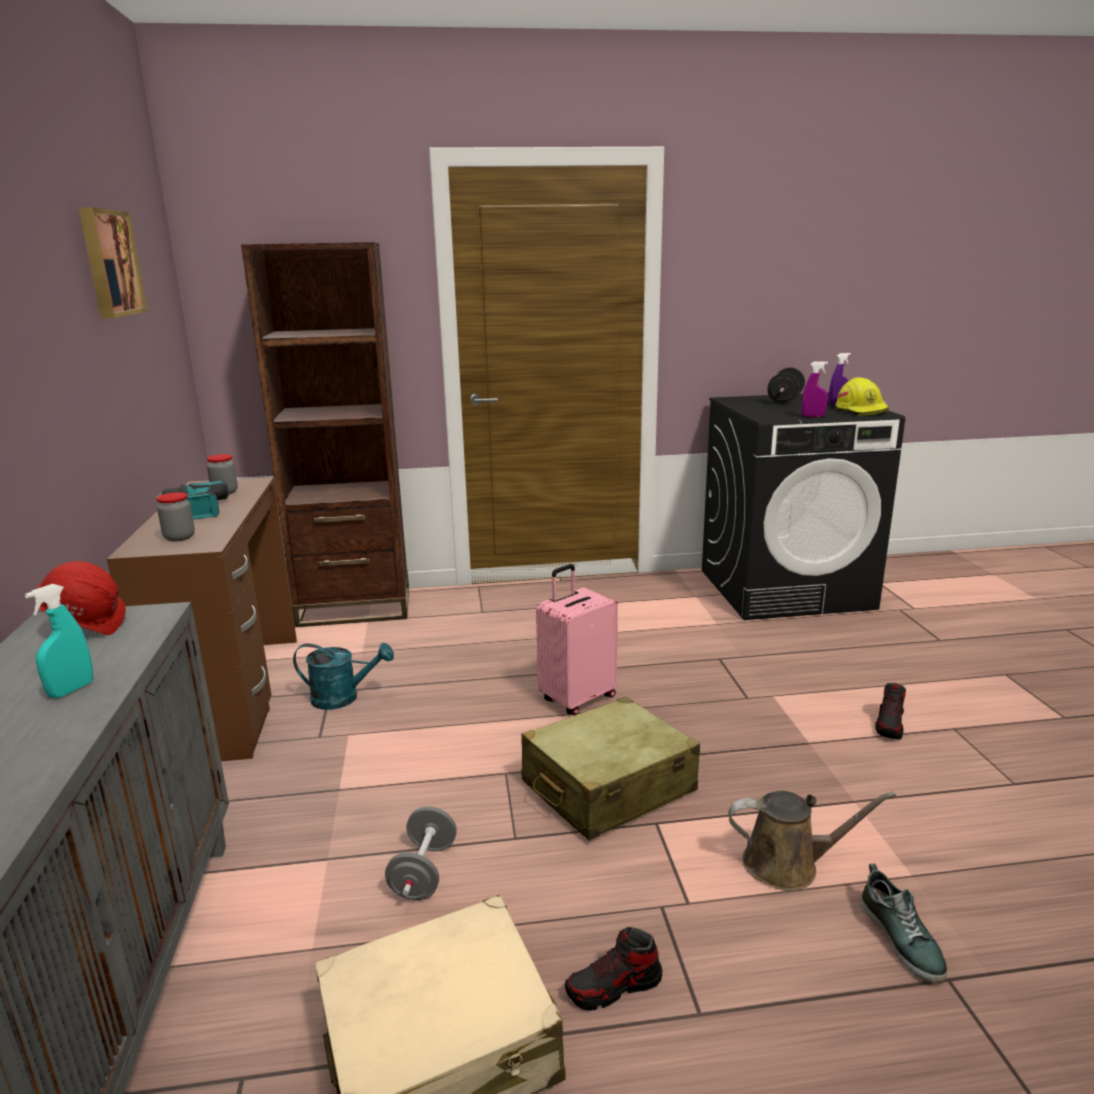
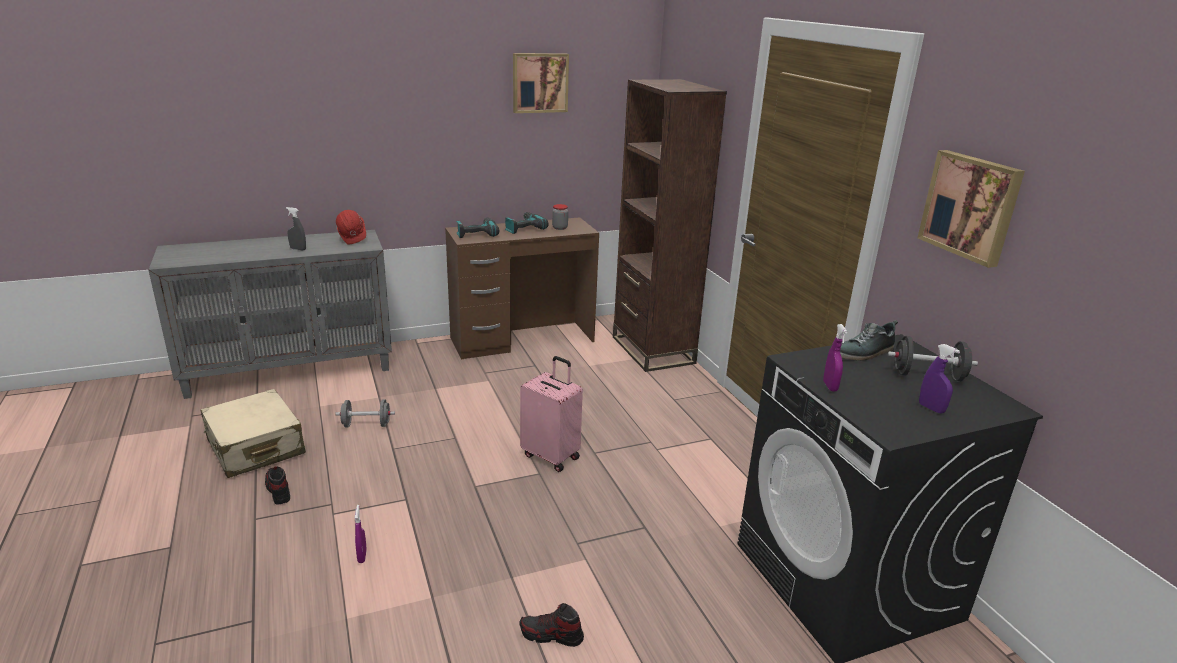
camera: 75 degrees right, 5 degrees up
turquoise spray bottle [25,584,93,698] -> grey spray bottle [286,207,306,250]
jar [156,492,195,542] -> power drill [456,217,499,238]
turquoise watering can [293,643,394,710] -> none
beige suitcase [521,697,700,841] -> none
brown watering can [728,791,896,891] -> purple spray bottle [355,505,367,563]
yellow hard hat [836,377,889,416] -> none
shoe [860,863,947,983] -> shoe moved to [840,320,898,361]
none -> picture [917,150,1025,268]

